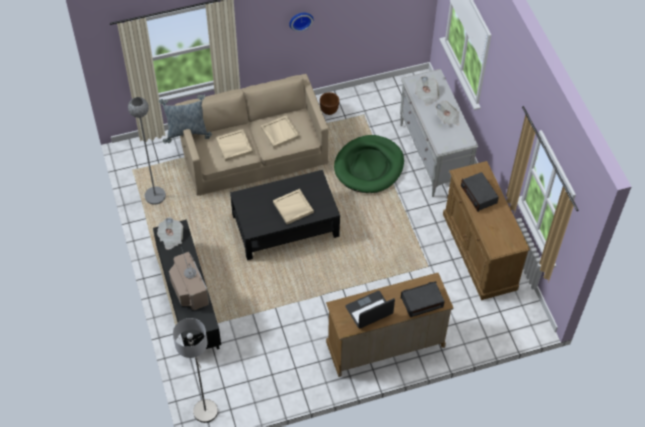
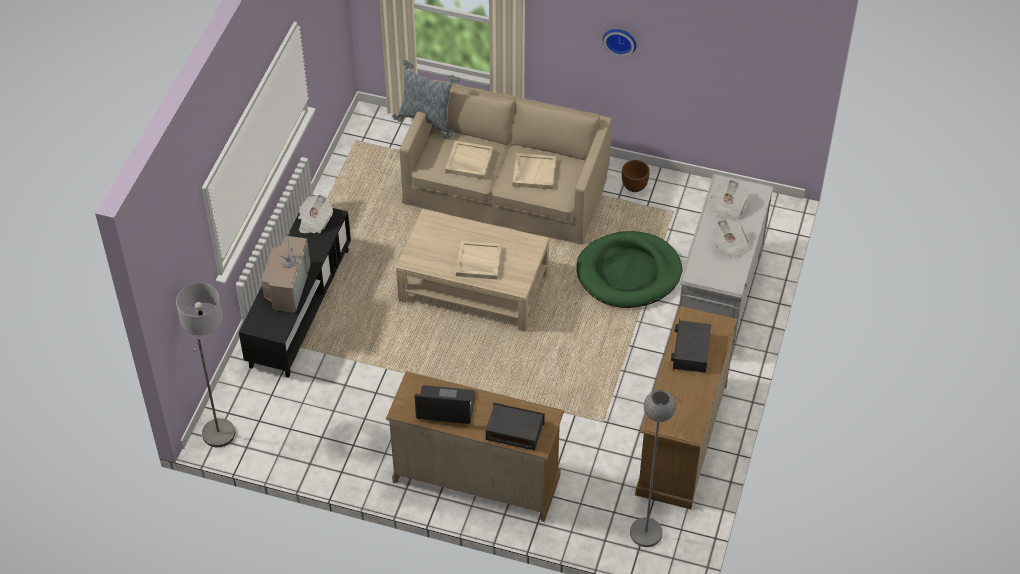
camera: 35 degrees right, 5 degrees down
grey floor lamp [128,97,166,205] -> grey floor lamp moved to [630,390,676,547]
black coffee table [230,170,340,260] -> beige coffee table [396,209,549,332]

